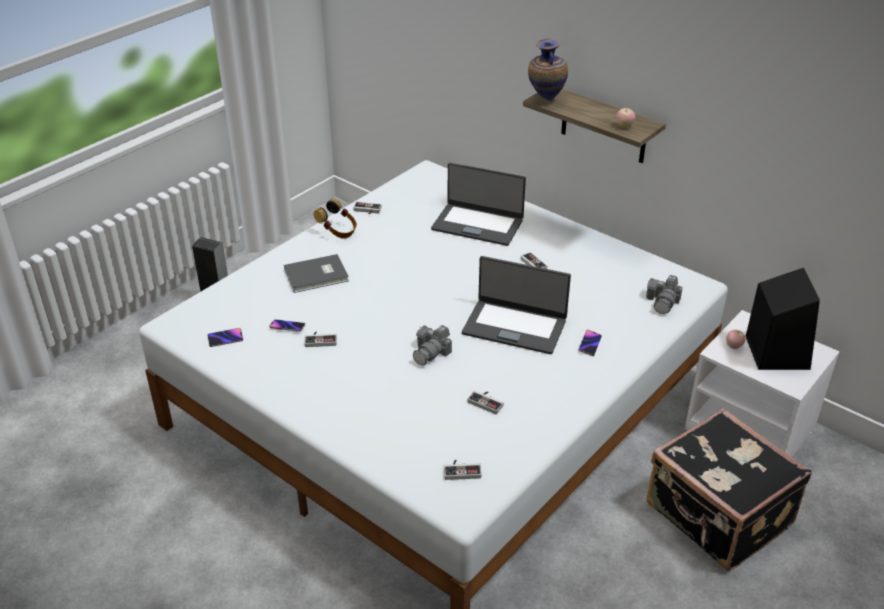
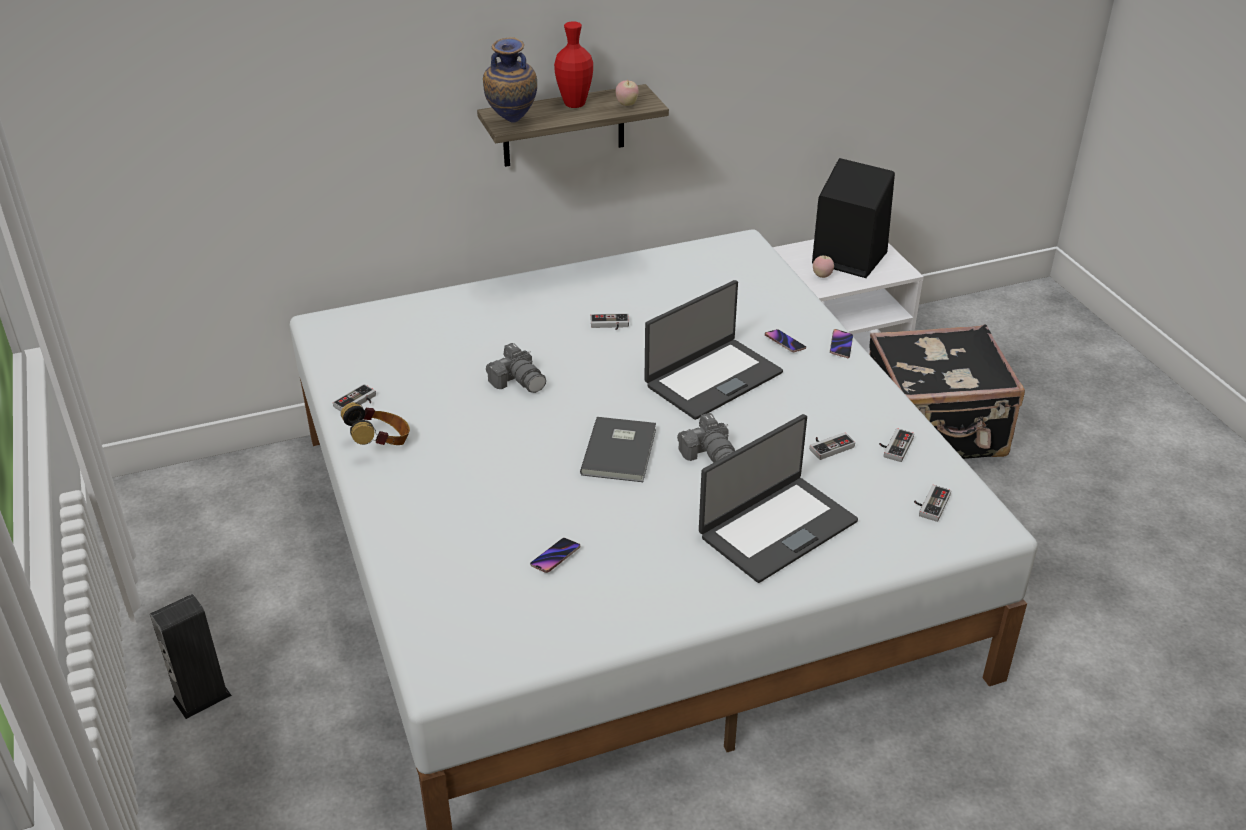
camera: 60 degrees left, 0 degrees up
phone [207,328,243,347] -> phone moved to [830,329,853,358]
grey book [284,254,349,293] -> grey book moved to [580,417,656,482]
game controller [304,332,337,347] -> game controller moved to [879,428,914,462]
laptop [431,163,526,246] -> laptop moved to [699,414,858,583]
camera [646,275,683,314] -> camera moved to [486,343,546,393]
none -> red vase [554,21,593,108]

